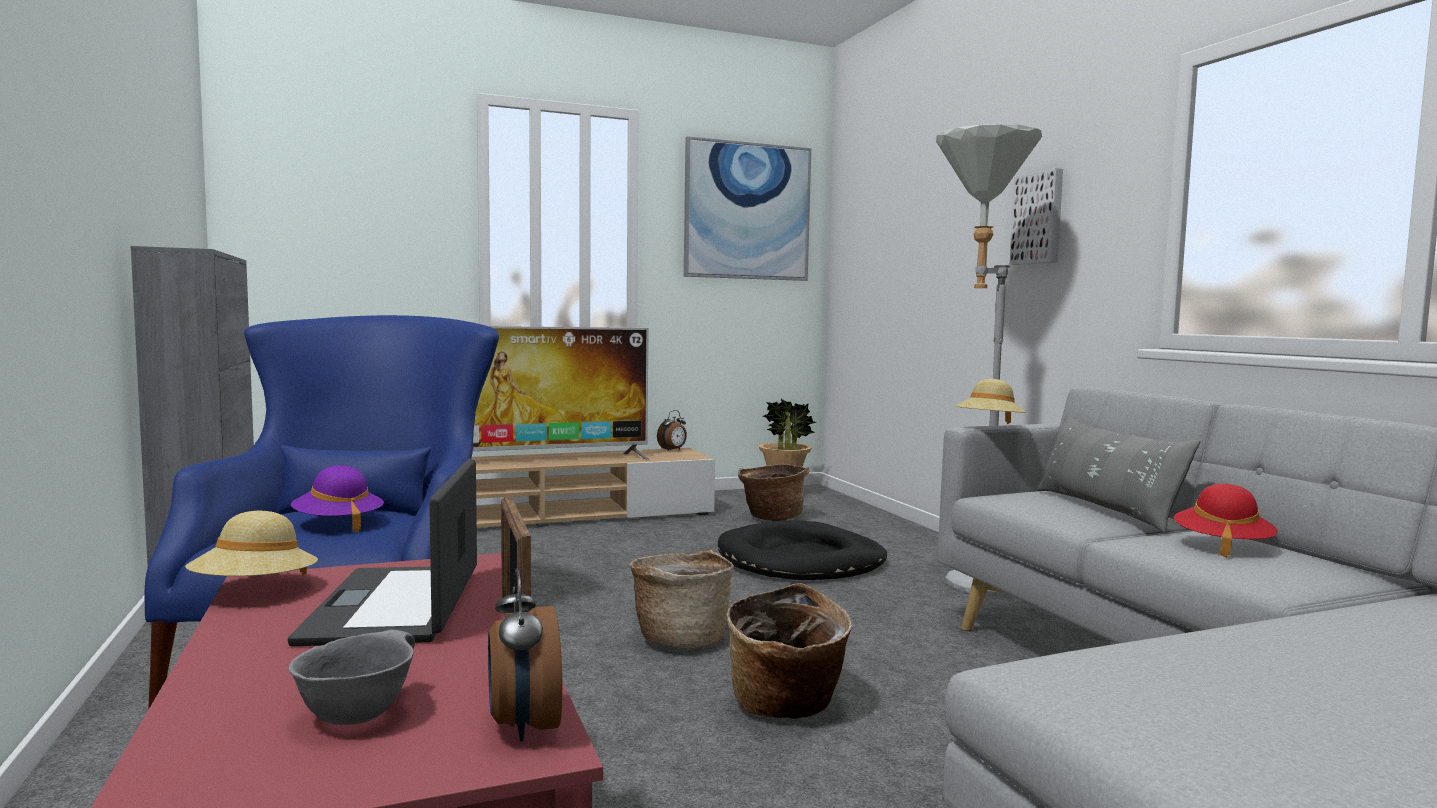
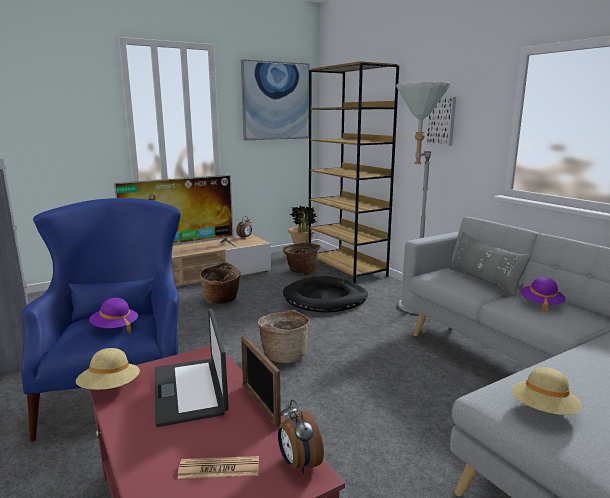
camera: 10 degrees left, 10 degrees up
grey bowl [288,630,415,725] -> newspaper [177,456,259,479]
basket [727,583,852,719] -> basket moved to [200,262,241,304]
beige hat [955,379,1026,424] -> beige hat moved to [511,367,582,415]
red hat [1174,484,1278,558] -> purple hat [520,277,566,313]
none -> brown bookcase [309,61,399,283]

